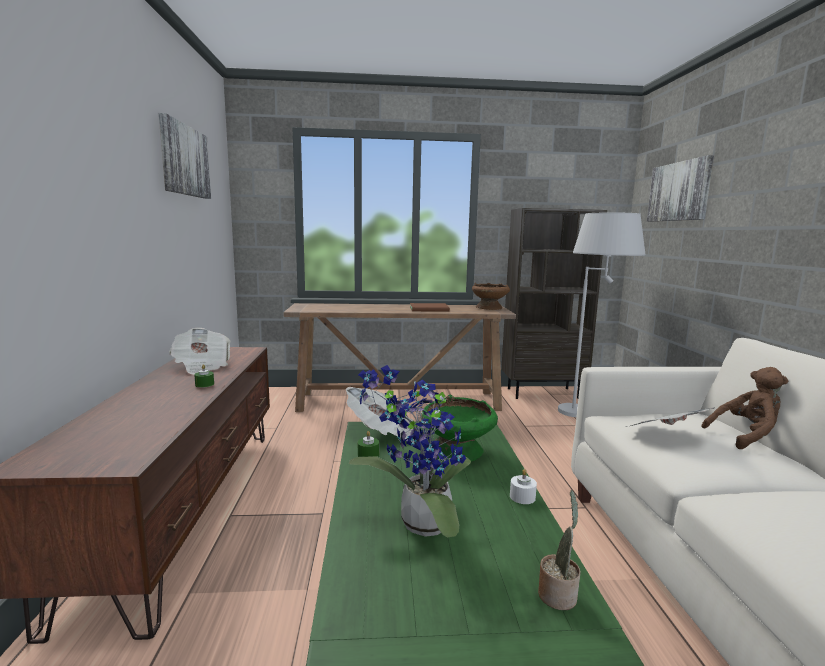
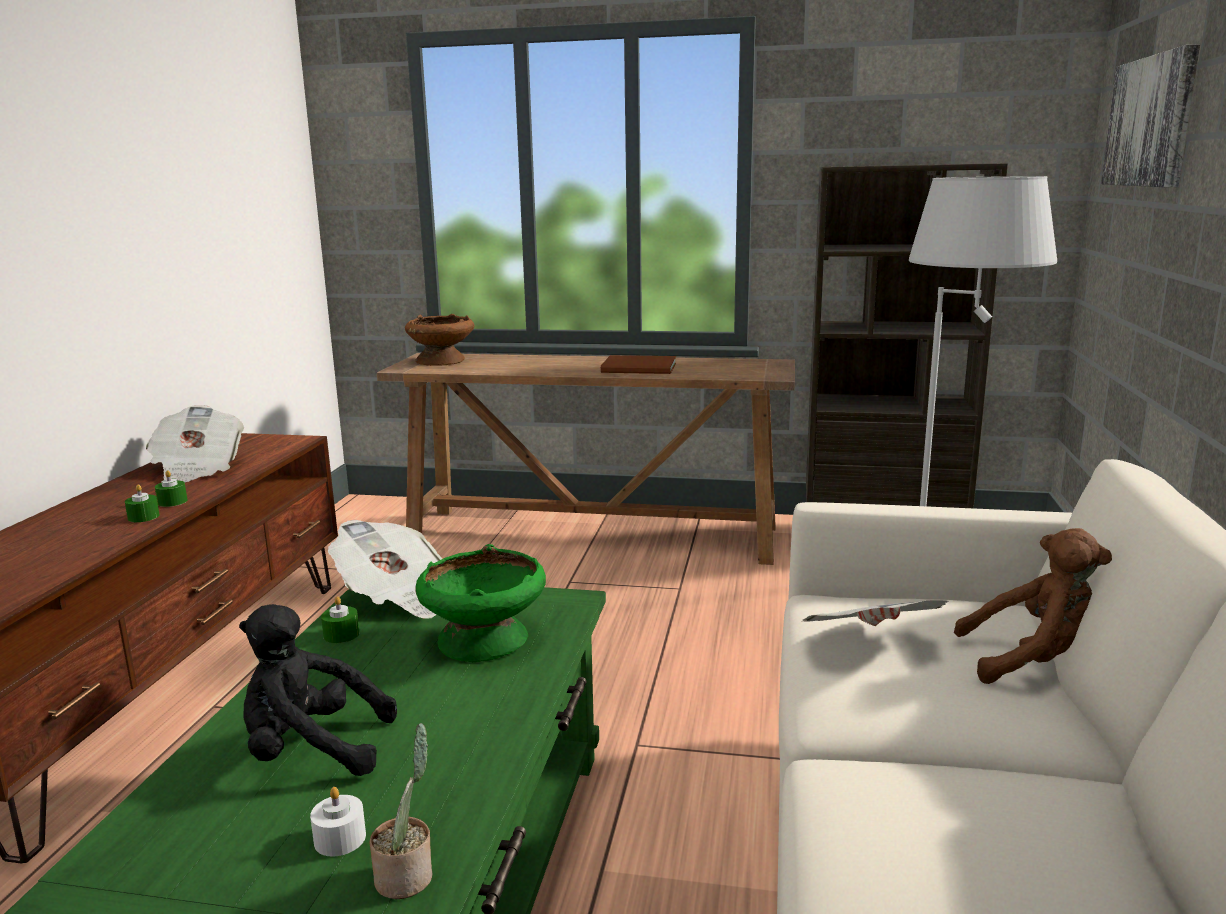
camera: 15 degrees right, 5 degrees up
picture [159,113,211,199] -> none
potted plant [349,365,471,538] -> black plush toy [239,604,397,776]
brown bowl [472,283,510,310] -> brown bowl moved to [405,314,475,366]
white candle [510,469,537,504] -> white candle moved to [310,787,366,857]
none -> green candle [125,484,160,522]

